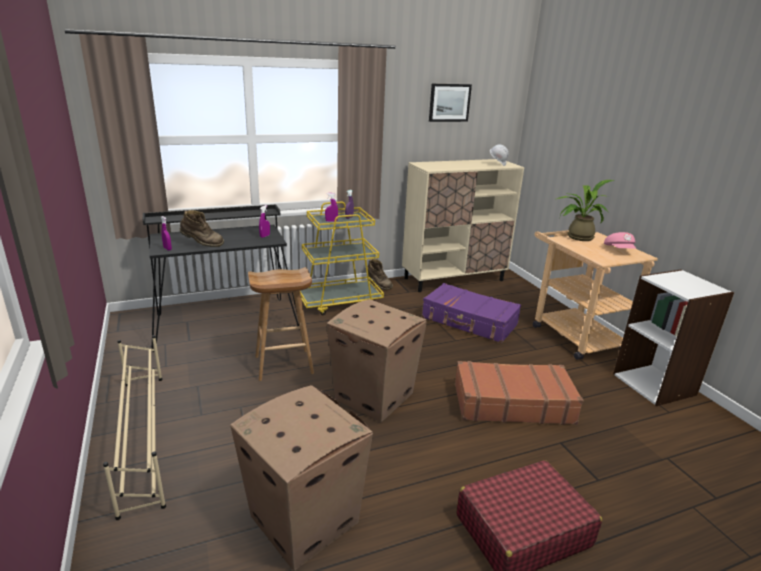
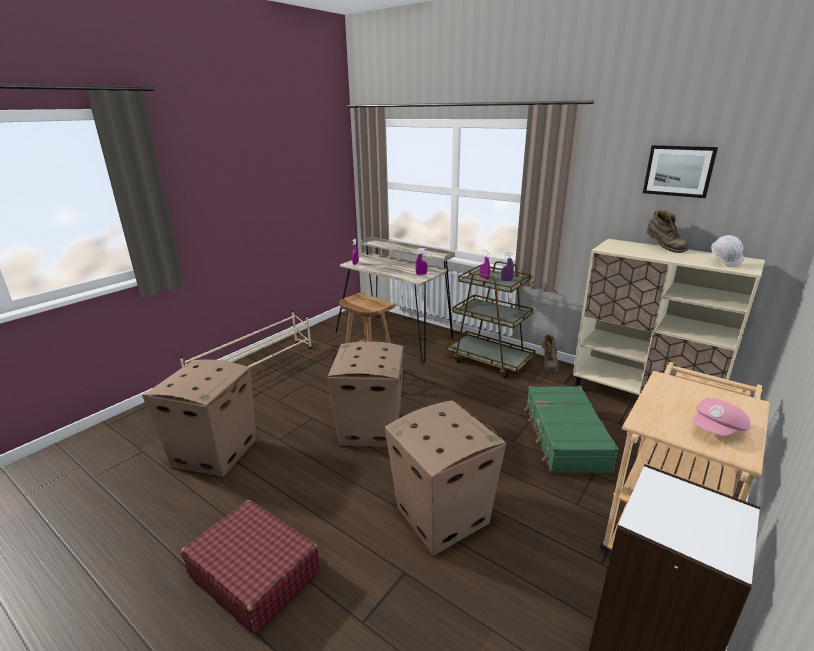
camera: 60 degrees right, 0 degrees up
black desk [143,205,300,352] -> beige desk [335,237,455,364]
brown boot [180,210,224,247] -> brown boot moved to [647,210,689,253]
yellow cart [300,202,384,315] -> brown cart [445,261,536,378]
purple suitcase [422,283,521,343] -> green suitcase [524,386,619,473]
brown suitcase [455,361,584,425] -> cardboard box [385,400,506,555]
potted plant [557,180,614,241] -> none

